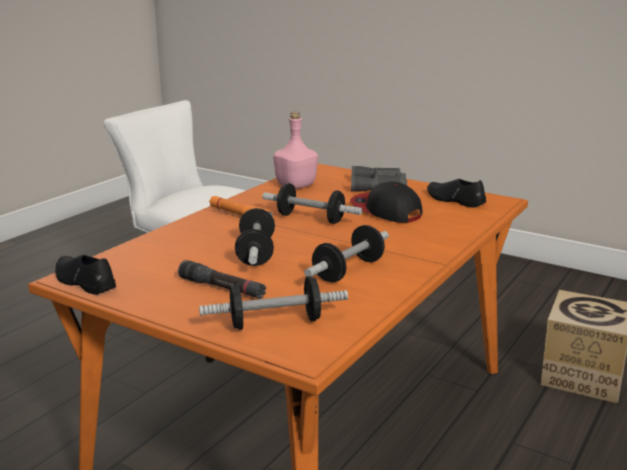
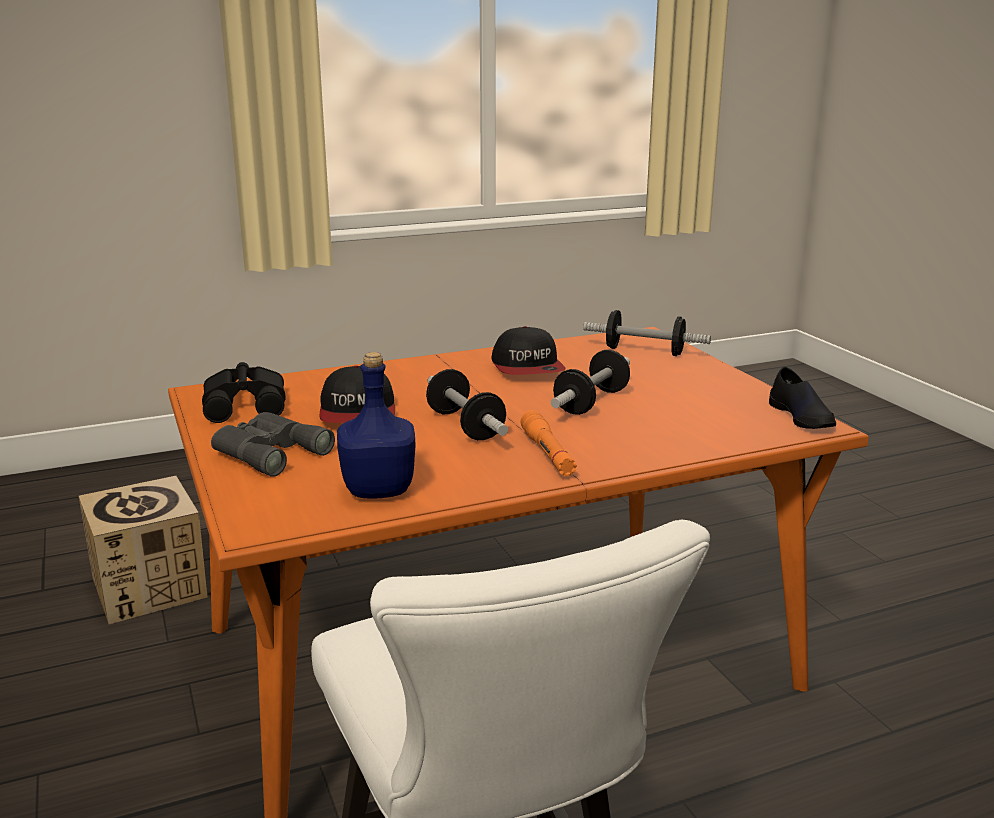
camera: 145 degrees left, 0 degrees up
black flashlight [178,260,266,299] -> none
pink bottle [273,112,318,189] -> blue bottle [337,352,415,499]
dumbbell [304,225,389,282] -> cap [491,326,566,375]
black shoe [427,179,486,208] -> black binoculars [202,362,286,423]

